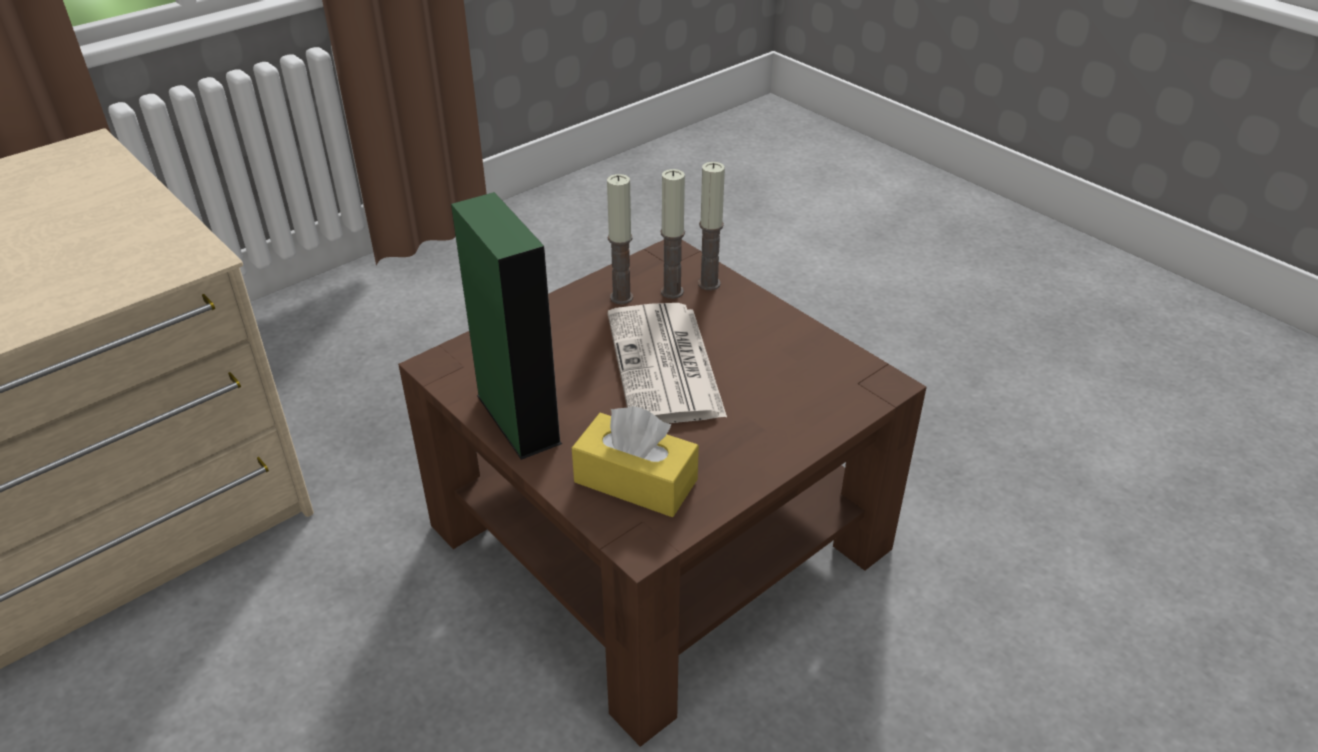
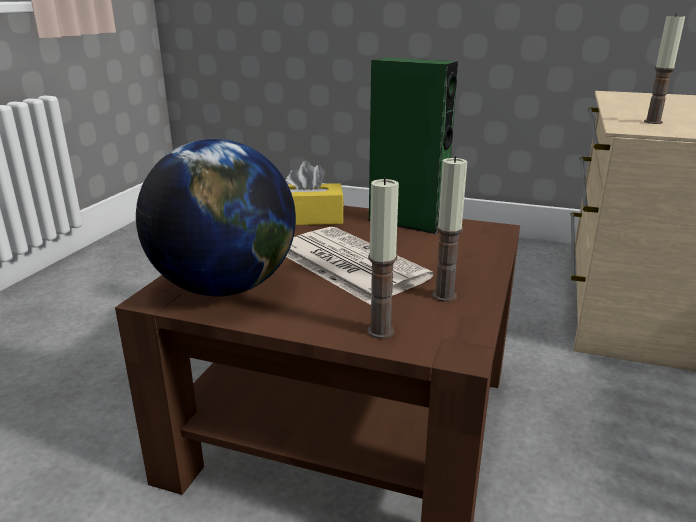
camera: 150 degrees right, 15 degrees down
candle [661,169,685,299] -> candle moved to [644,13,685,124]
none -> globe [136,139,296,296]

